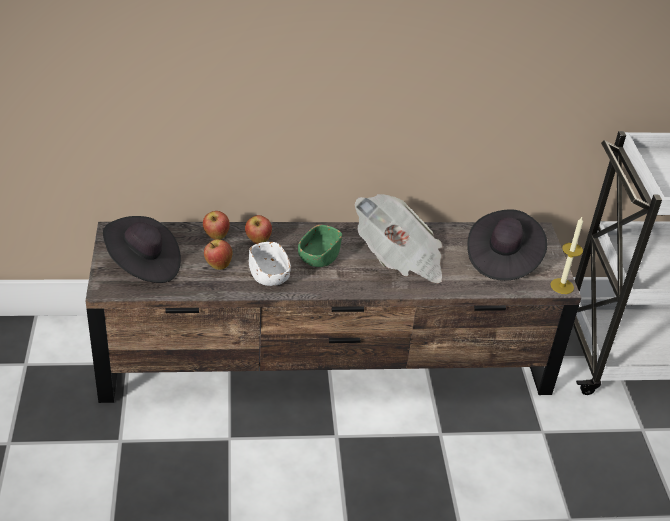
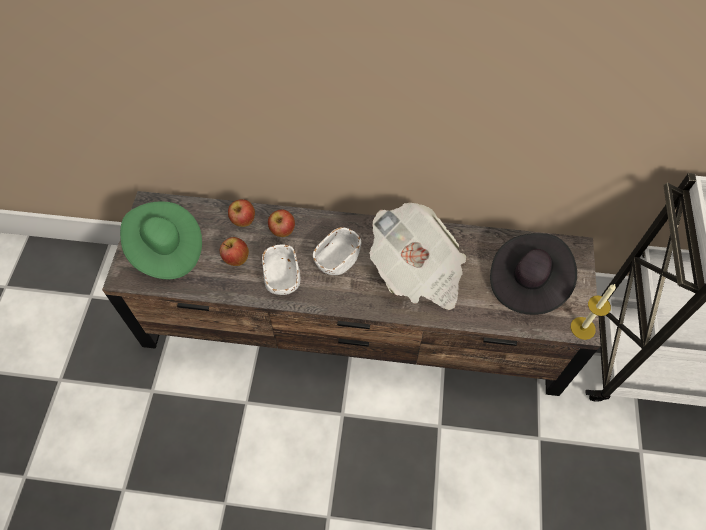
camera: 15 degrees right, 20 degrees up
black hat [103,216,181,283] -> green hat [120,201,202,279]
green bowl [298,225,342,267] -> white bowl [313,227,361,275]

